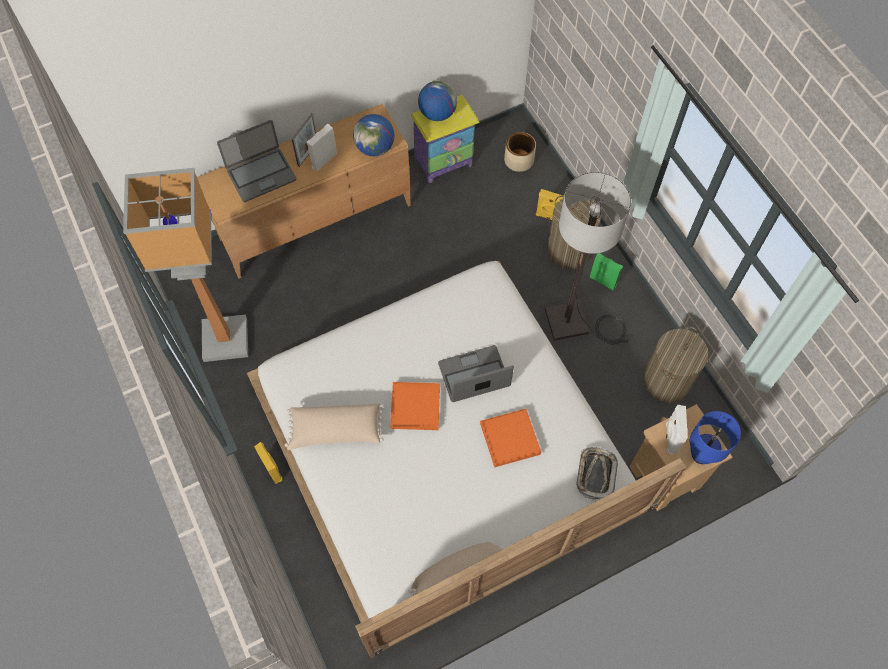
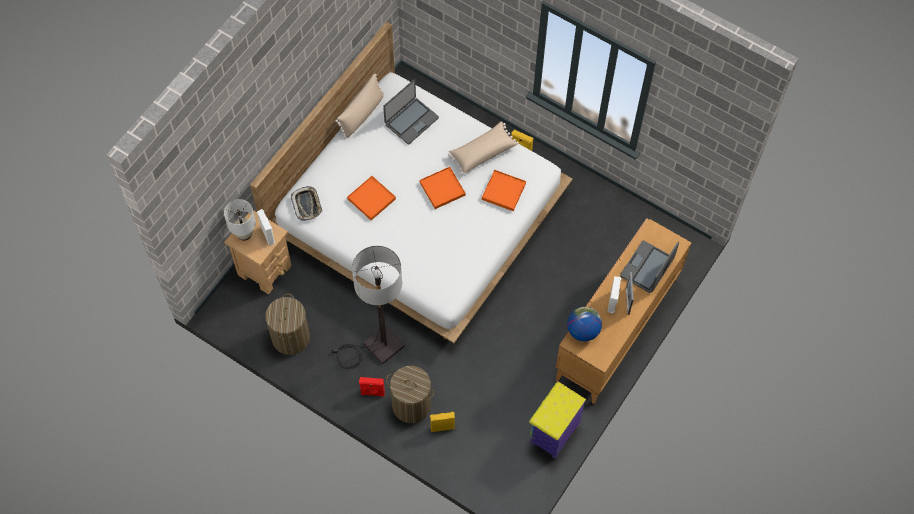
camera: 150 degrees right, 0 degrees up
floor lamp [123,168,248,362] -> none
globe [418,81,457,121] -> none
laptop [438,345,514,402] -> laptop moved to [383,79,439,144]
beige planter [504,132,536,172] -> none
green speaker [590,253,623,290] -> red speaker [359,377,385,397]
blue table lamp [690,411,741,464] -> white table lamp [224,199,256,241]
none -> orange tray [482,170,526,211]

